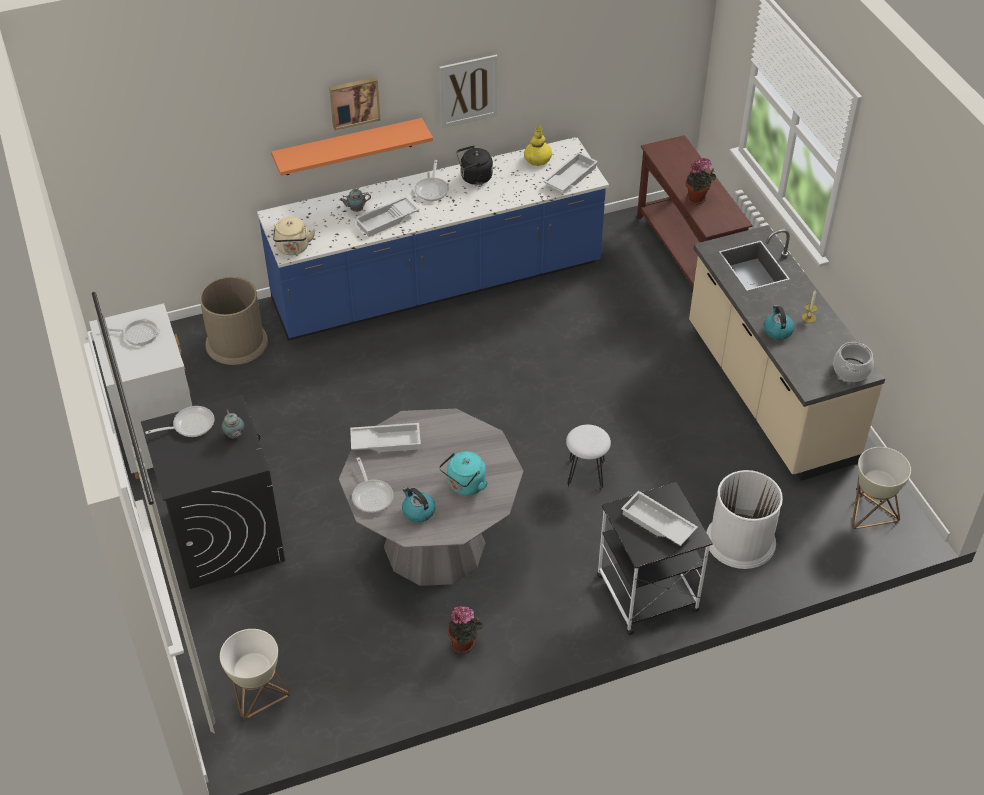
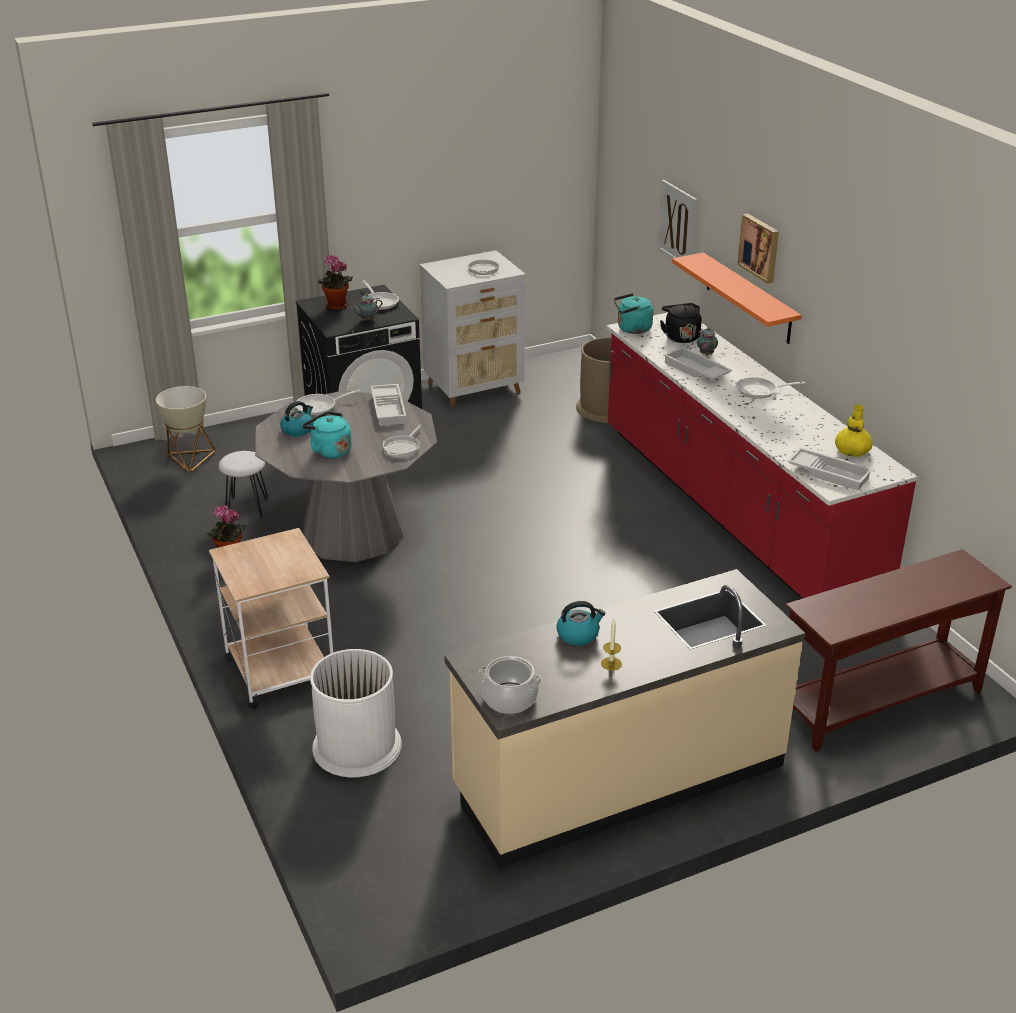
camera: 85 degrees right, 15 degrees down
blue counter [257,137,609,341] -> red counter [607,313,918,599]
beige kettle [273,217,315,255] -> turquoise kettle [614,293,653,334]
picture [439,54,498,128] -> picture moved to [657,180,697,260]
black kettle [456,145,493,185] -> black kettle moved to [660,303,702,343]
white stool [566,425,611,489] -> white stool moved to [218,451,268,519]
black cart [597,482,713,635] -> beige cart [209,528,333,709]
white tray [621,491,698,546] -> none
potted plant [686,157,716,205] -> potted plant moved to [318,255,353,310]
planter [852,447,911,529] -> none
none -> frying pan [383,425,422,458]

